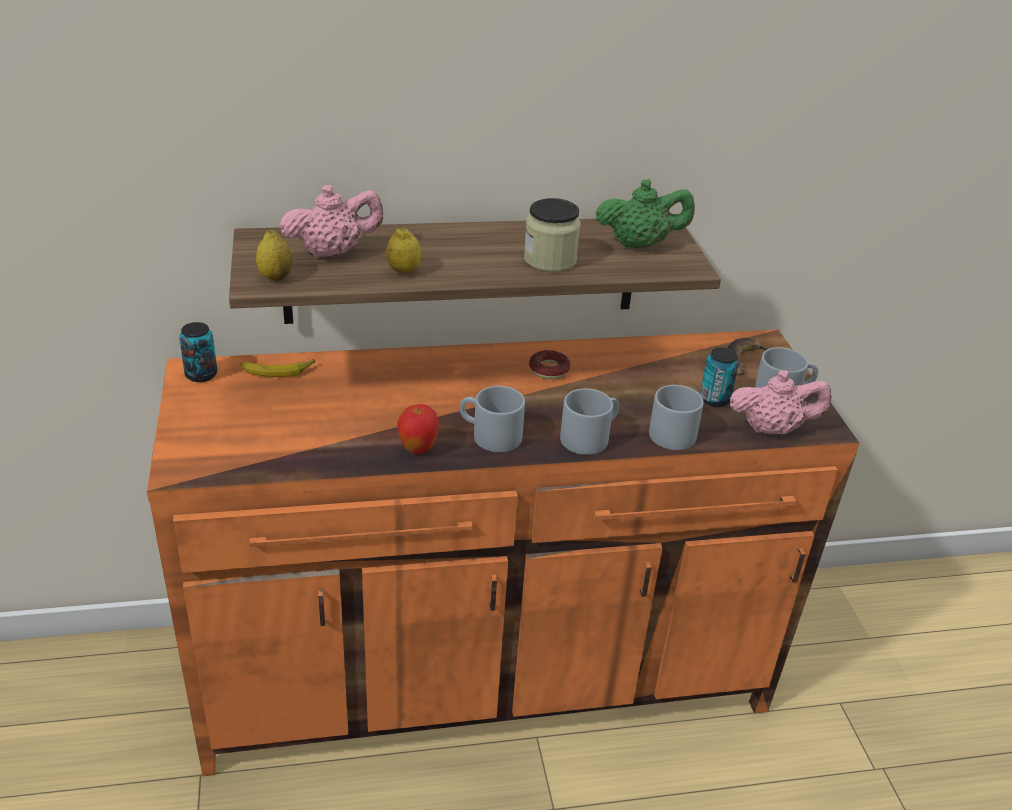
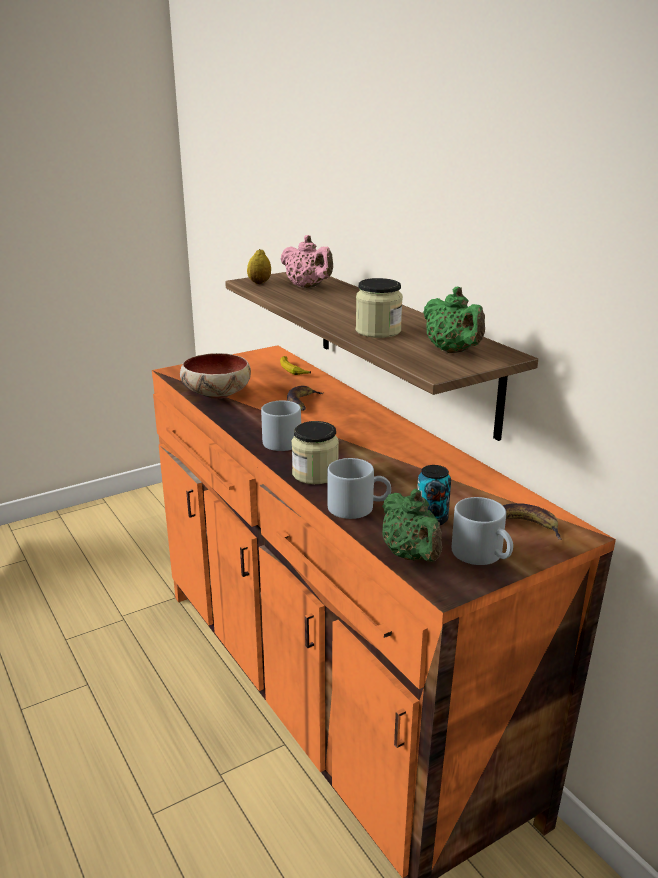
camera: 70 degrees right, 10 degrees down
can [179,322,217,382] -> none
lemon [386,228,421,273] -> none
apple [397,404,439,454] -> none
donut [529,350,570,379] -> none
grey mug [560,388,619,455] -> jar [291,421,339,484]
pink teapot [730,370,831,434] -> green teapot [382,489,442,562]
none -> bowl [180,353,251,399]
none -> banana [287,386,323,411]

